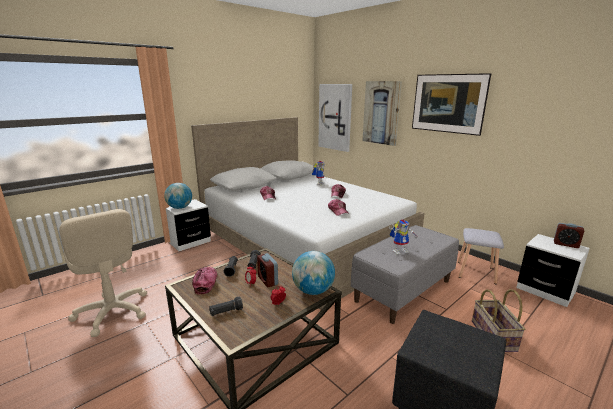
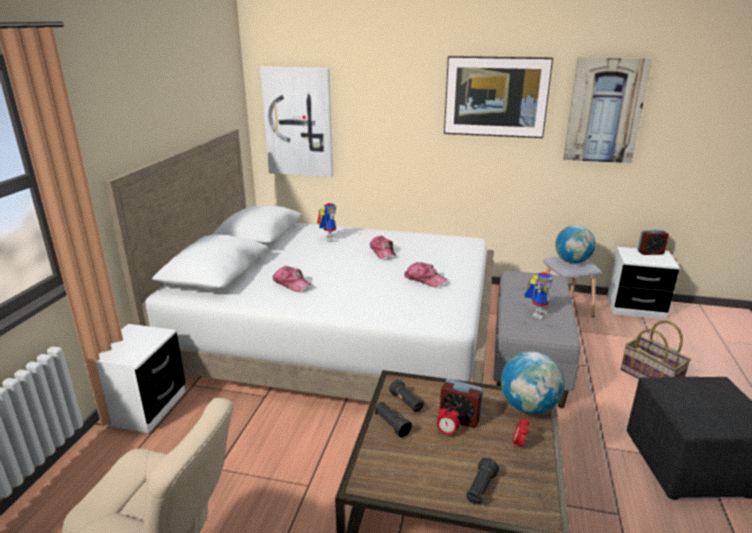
camera: 35 degrees left, 5 degrees up
globe [164,183,192,209] -> globe moved to [555,225,596,263]
cap [192,267,217,295] -> none
picture [362,81,402,146] -> picture moved to [563,57,652,163]

